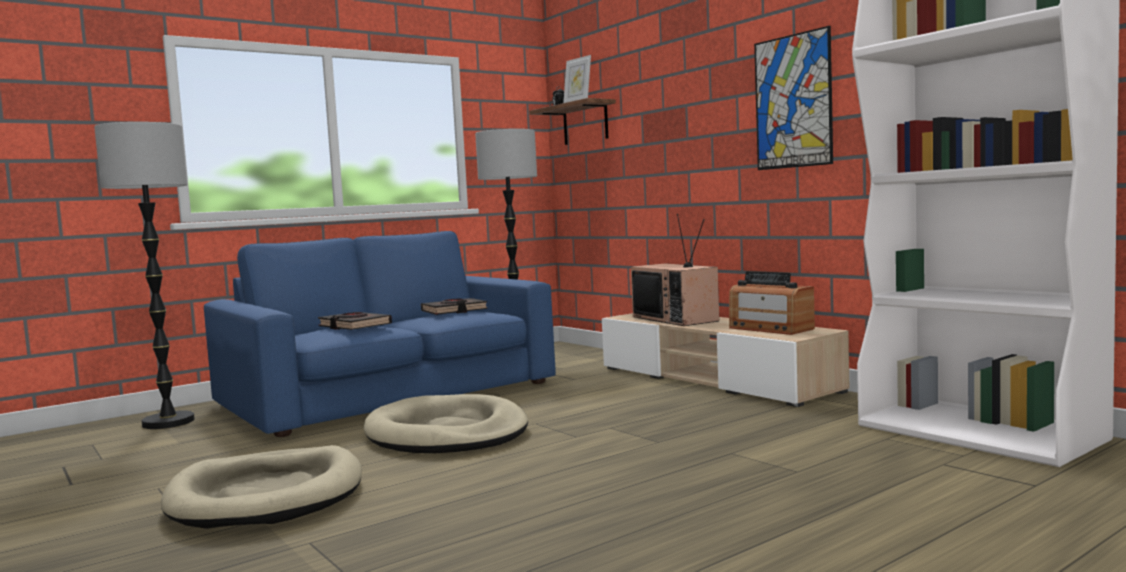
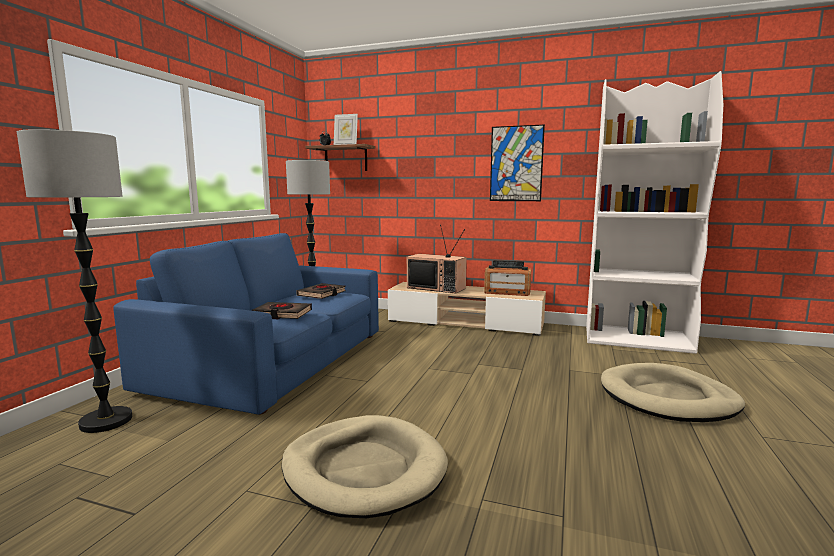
camera: 35 degrees left, 5 degrees up
beige dog bed [364,394,528,453] -> beige dog bed moved to [601,363,745,422]

